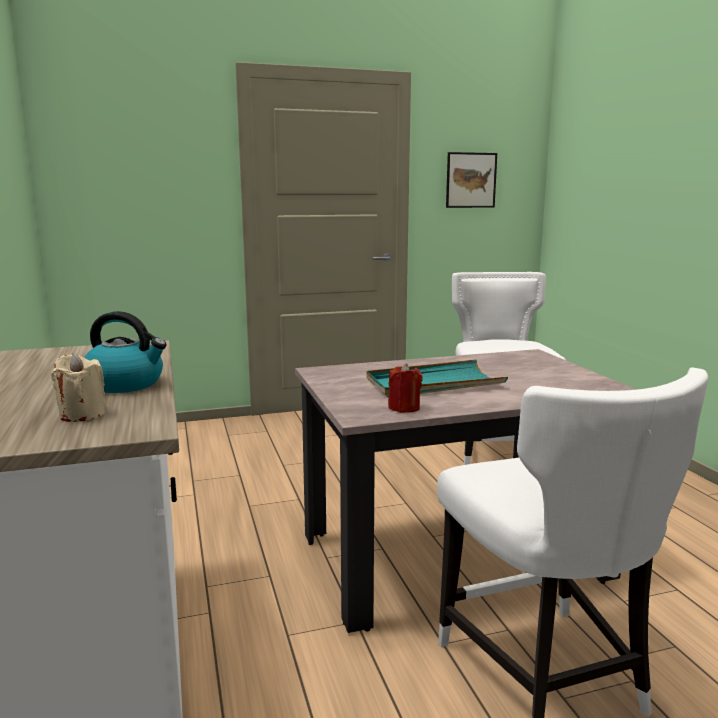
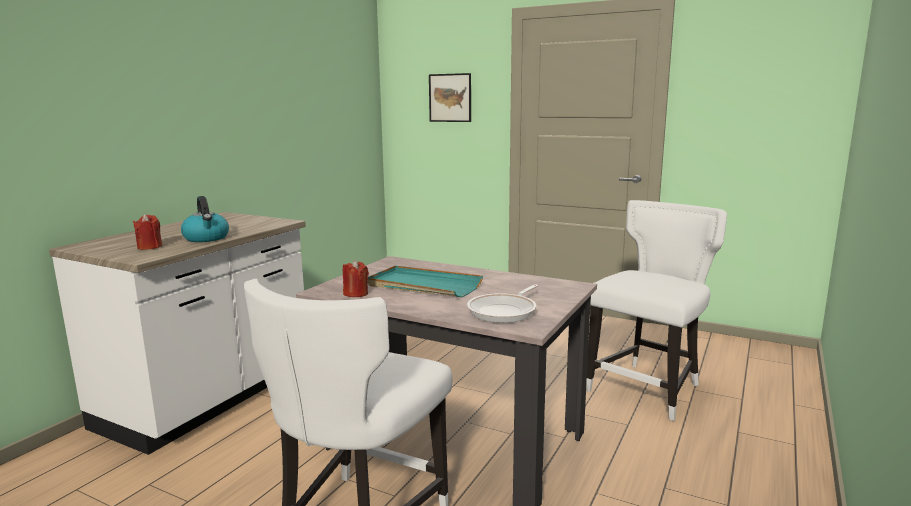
camera: 45 degrees right, 0 degrees up
beige candle [51,353,107,422] -> red candle [133,214,163,250]
picture [446,152,497,208] -> picture moved to [429,73,471,122]
none -> frying pan [467,284,538,323]

